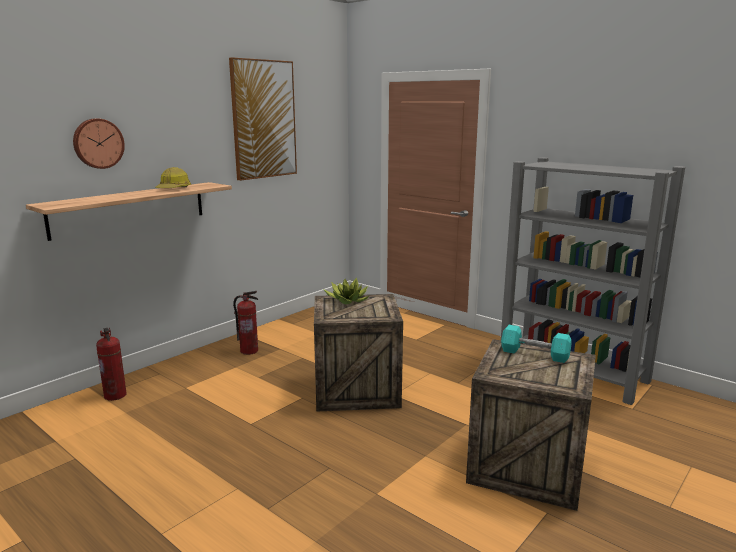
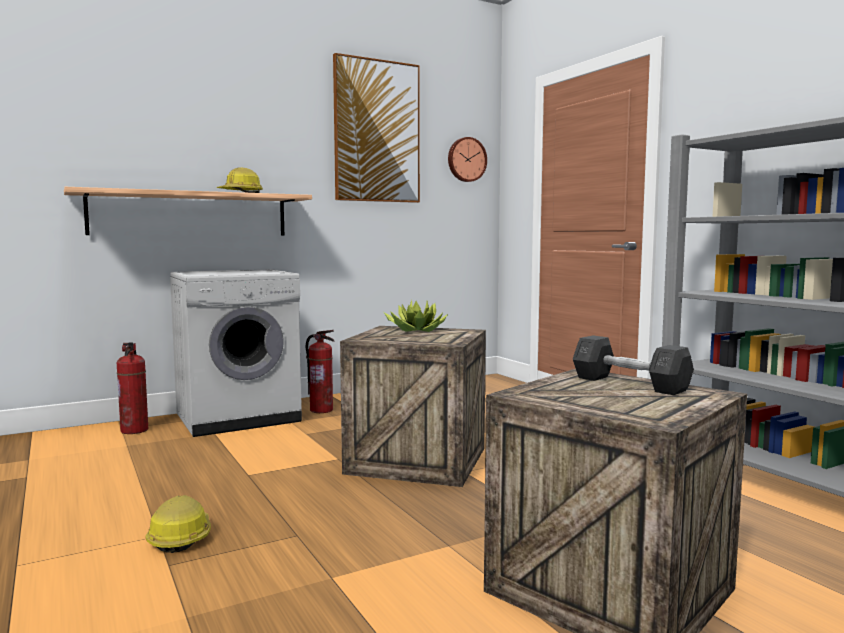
camera: 20 degrees right, 10 degrees down
wall clock [73,118,125,169] -> wall clock moved to [448,137,487,182]
turquoise dumbbell [501,325,571,363] -> grey dumbbell [573,336,694,395]
none -> hard hat [145,495,211,553]
none -> white washing machine [170,269,302,437]

